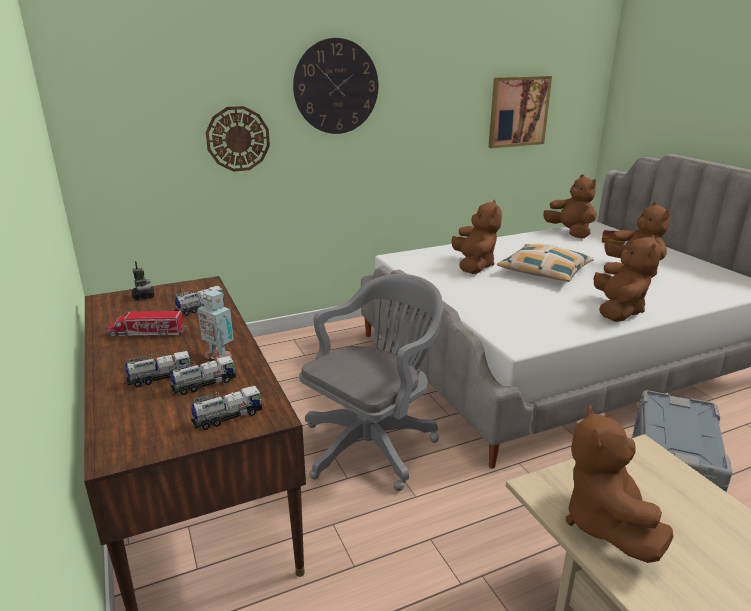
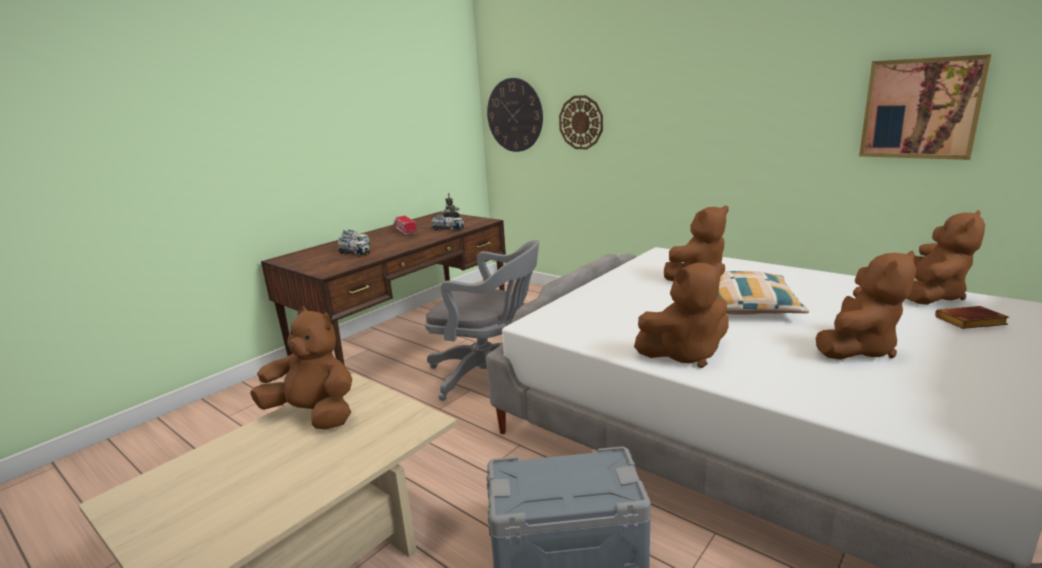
camera: 65 degrees right, 5 degrees down
toy truck [191,385,262,430] -> none
toy robot [197,290,234,362] -> none
wall clock [293,38,378,134] -> wall clock moved to [487,78,543,152]
brown plush toy [566,405,673,563] -> brown plush toy turned 45 degrees clockwise [250,306,352,430]

